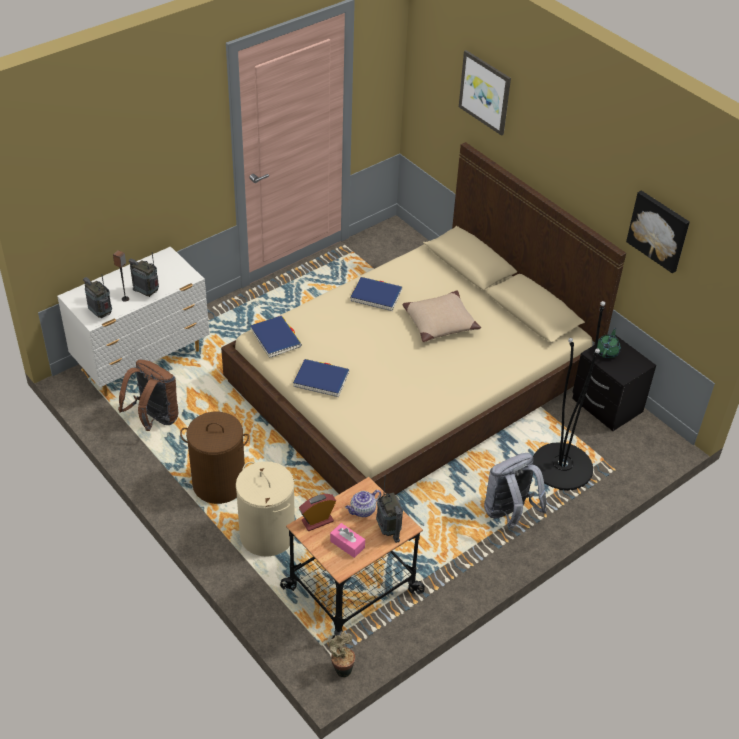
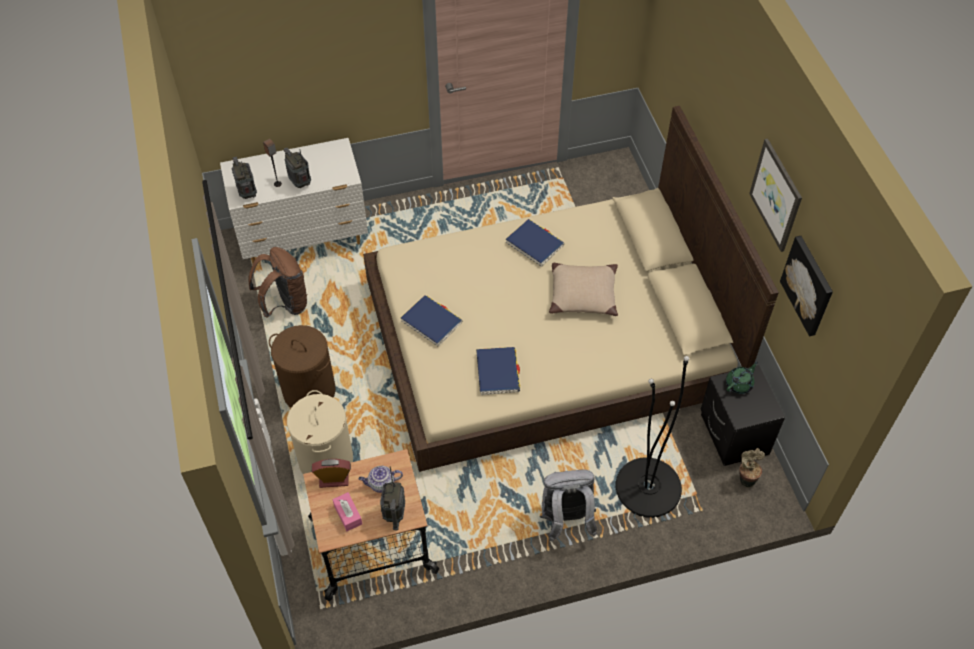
camera: 25 degrees right, 10 degrees up
blue book [250,316,302,358] -> blue book moved to [476,347,520,395]
potted plant [328,631,355,678] -> potted plant moved to [739,448,765,487]
picture [459,50,511,136] -> picture moved to [749,139,802,252]

